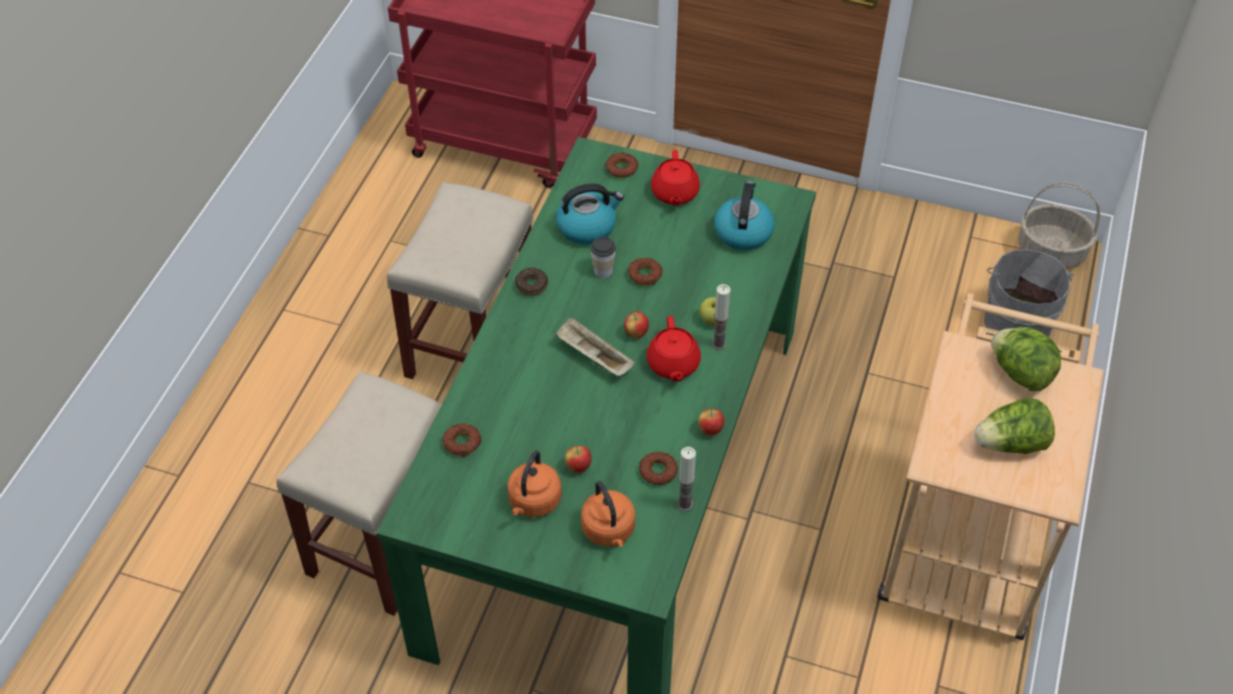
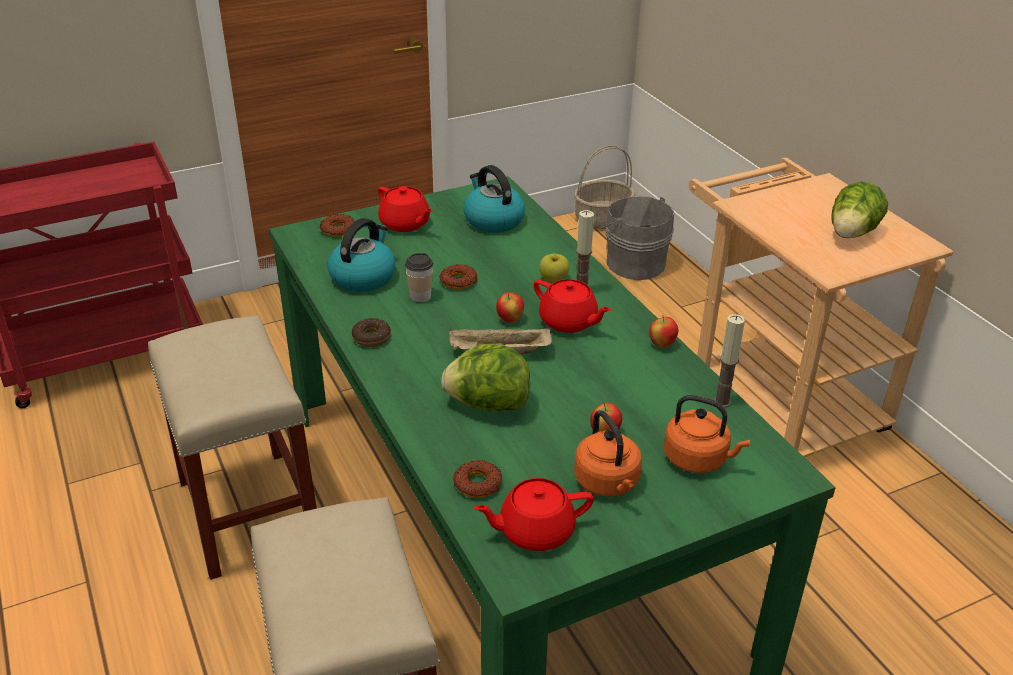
camera: 45 degrees left, 15 degrees down
donut [639,452,678,485] -> none
lettuce [991,327,1061,391] -> lettuce moved to [441,344,530,411]
none -> red teapot [474,478,594,551]

